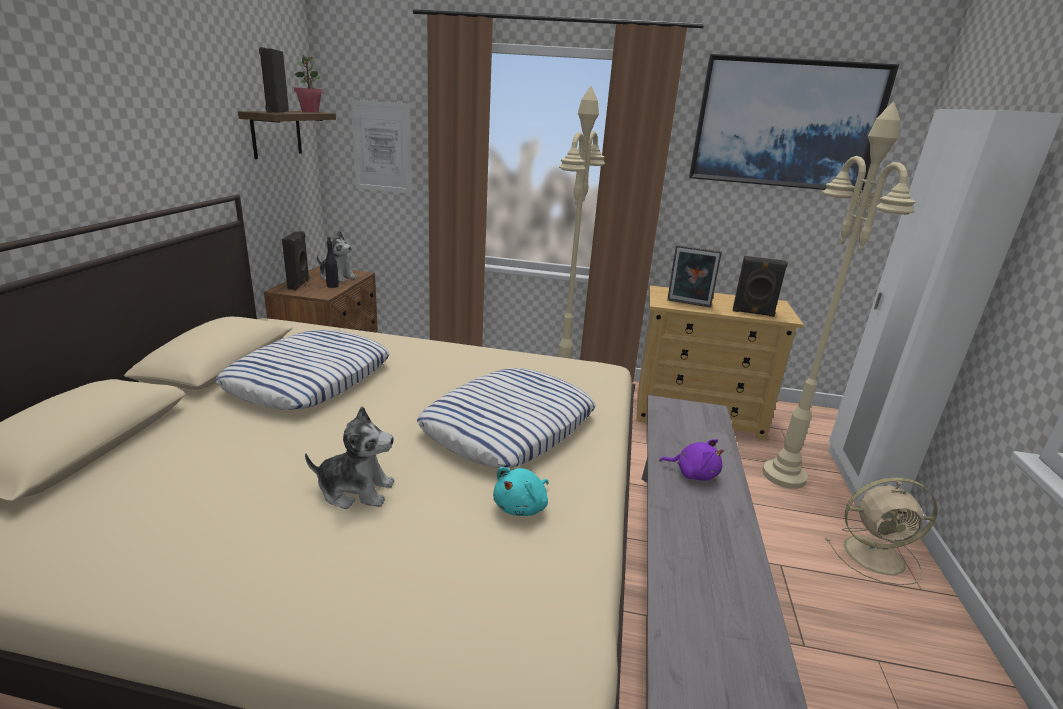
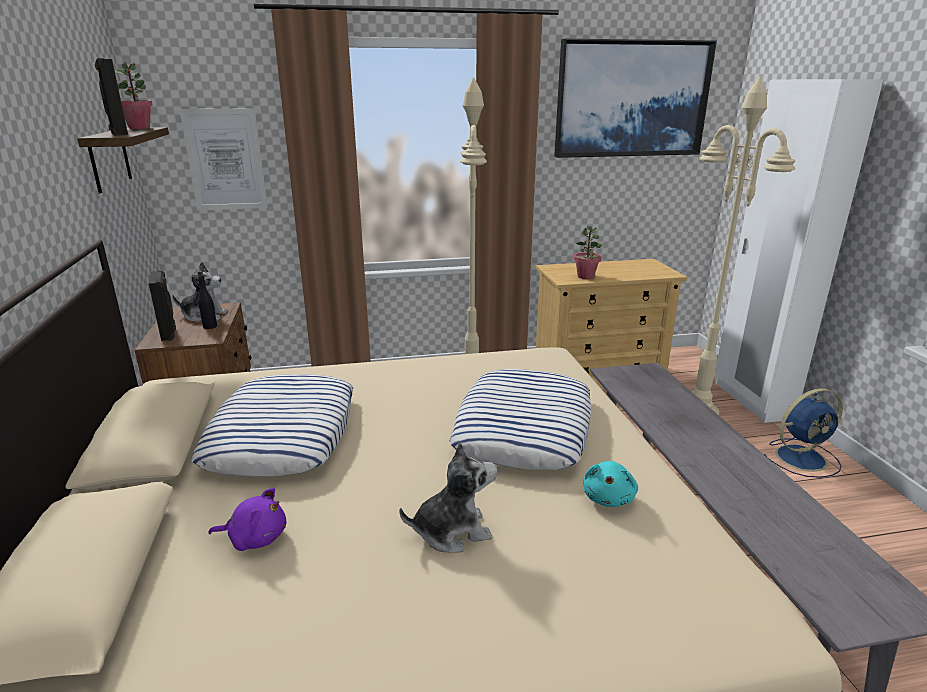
camera: 20 degrees left, 0 degrees up
purple plush toy [659,439,724,481] -> purple plush toy moved to [208,488,286,551]
picture frame [667,245,722,308] -> potted plant [574,226,602,279]
black speaker [733,256,788,317] -> none
beige fan [826,477,938,585] -> blue fan [764,388,843,478]

